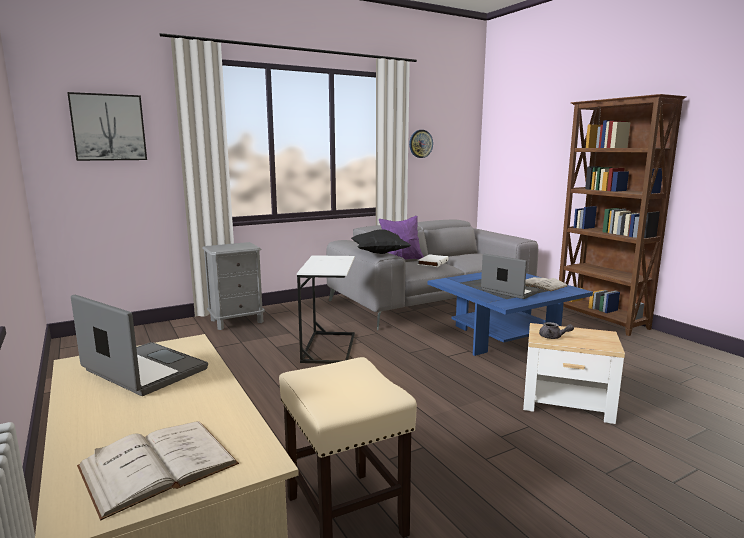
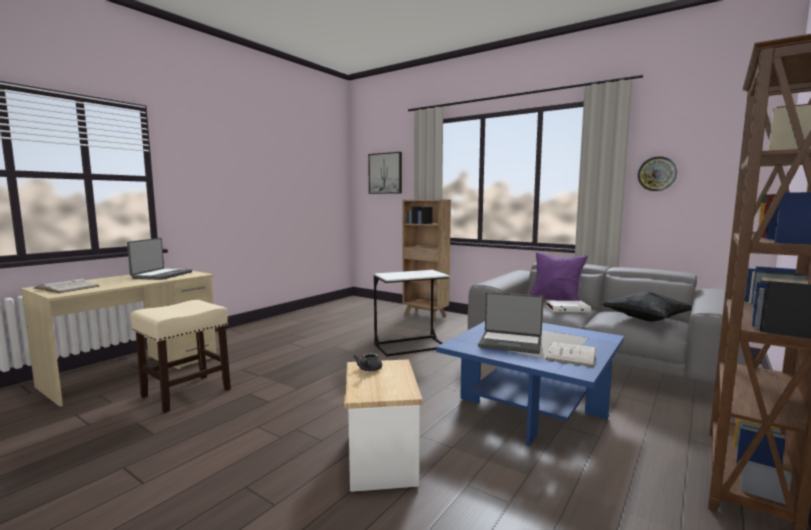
camera: 65 degrees right, 5 degrees down
grey nightstand [202,242,265,330] -> brown bookcase [402,200,451,321]
black pillow [351,230,411,254] -> black pillow moved to [603,292,692,322]
laptop [481,254,541,299] -> laptop turned 90 degrees clockwise [478,292,543,354]

